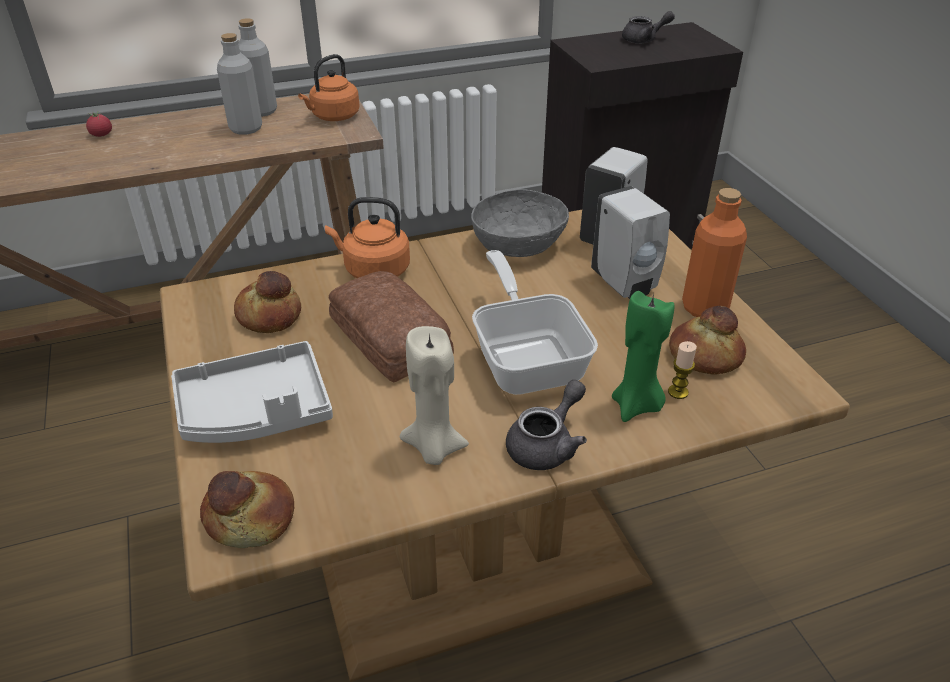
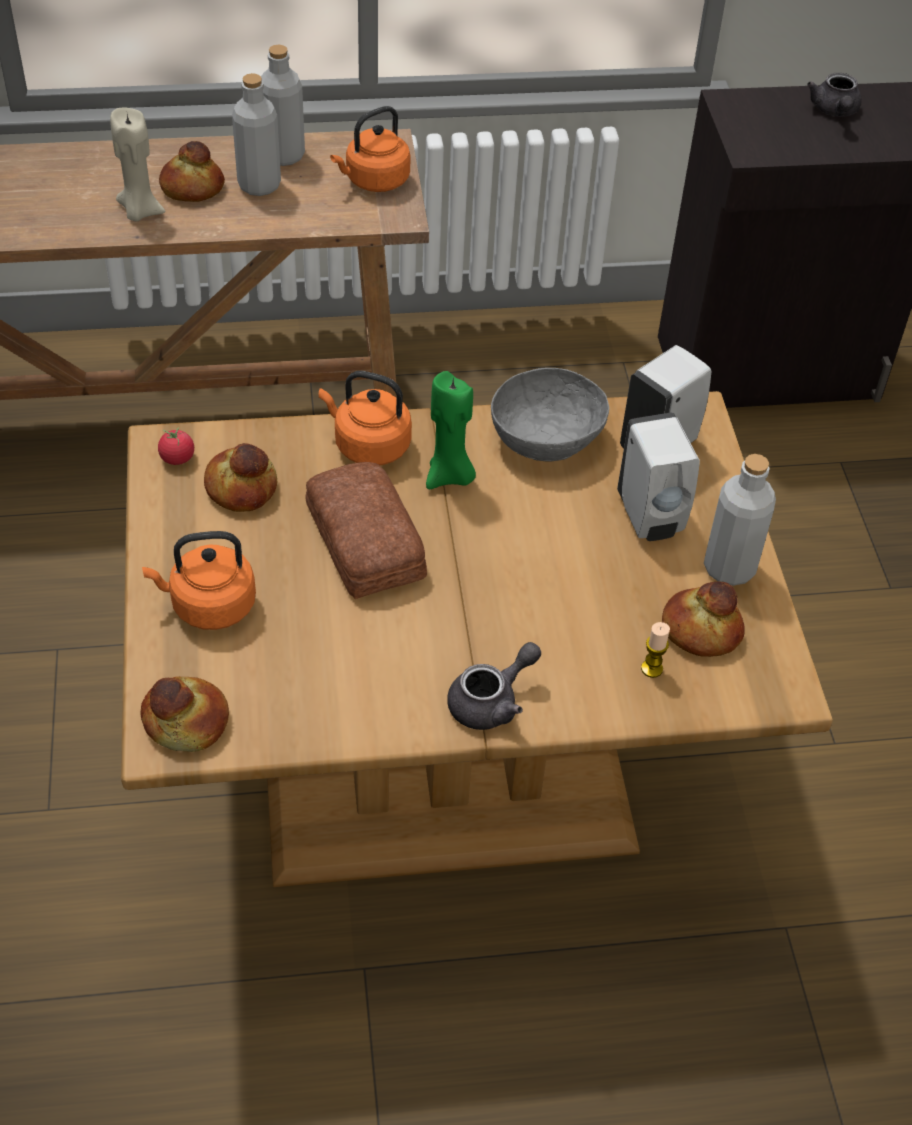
camera: 10 degrees right, 10 degrees up
tomato [86,111,112,137] -> tomato moved to [158,427,194,465]
grey tray [171,341,333,443] -> orange kettle [142,531,256,630]
beige candle [400,326,469,465] -> beige candle moved to [110,107,165,221]
frying pan [472,250,598,395] -> none
green candle [612,291,674,422] -> green candle moved to [426,371,476,489]
grey teapot [622,11,675,43] -> grey teapot turned 90 degrees clockwise [807,73,862,117]
orange bottle [682,188,747,317] -> grey bottle [704,454,776,586]
none -> bread [159,141,225,202]

